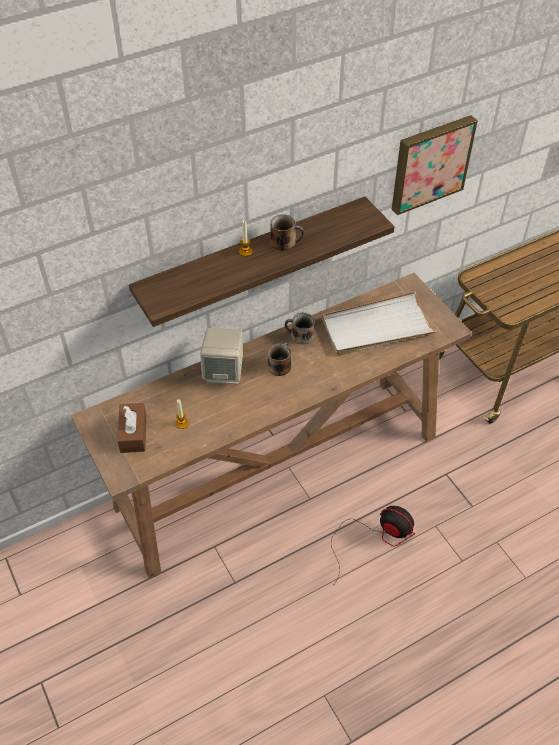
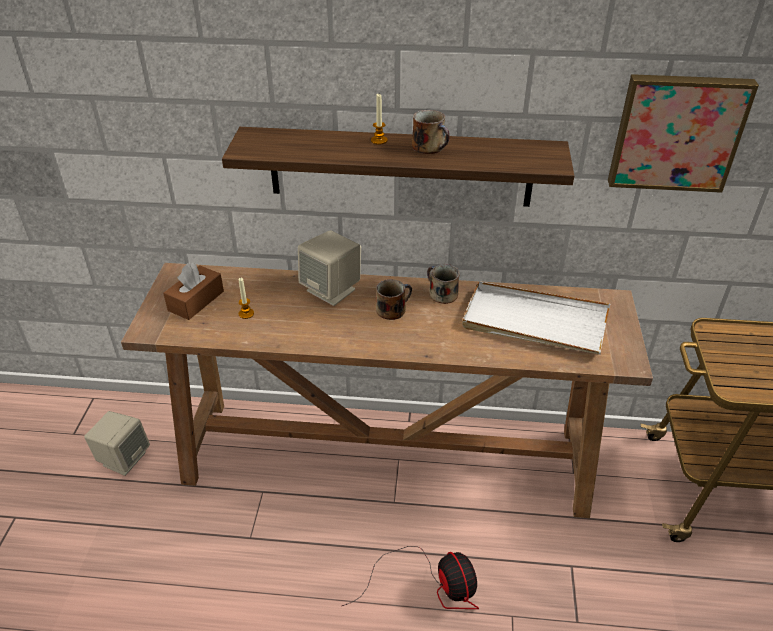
camera: 35 degrees right, 10 degrees down
none -> beige speaker [84,411,150,476]

